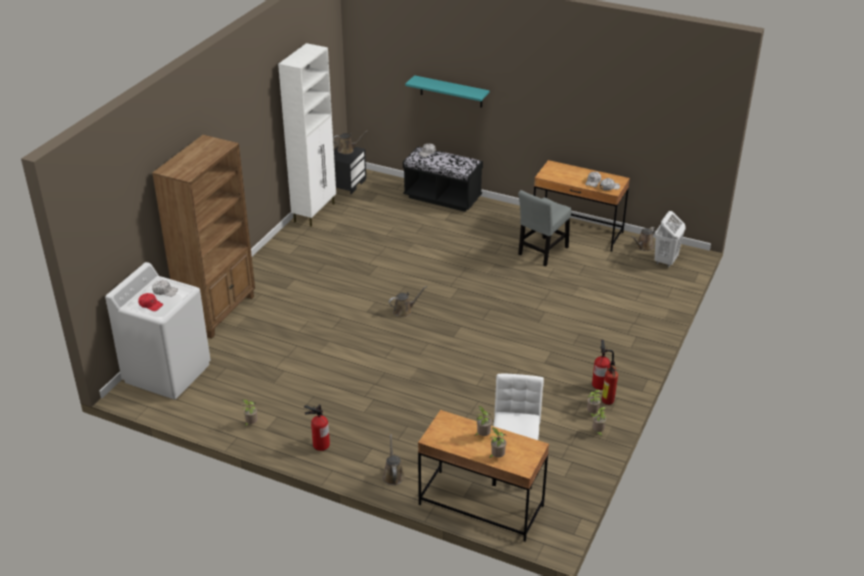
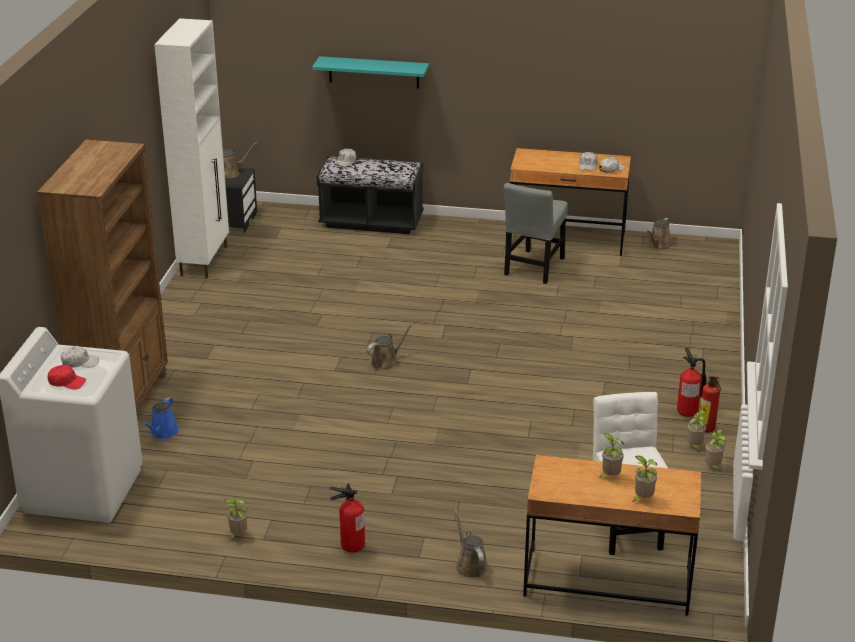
camera: 15 degrees left, 5 degrees down
white laundry basket [655,211,686,268] -> none
none -> blue watering can [142,397,179,439]

